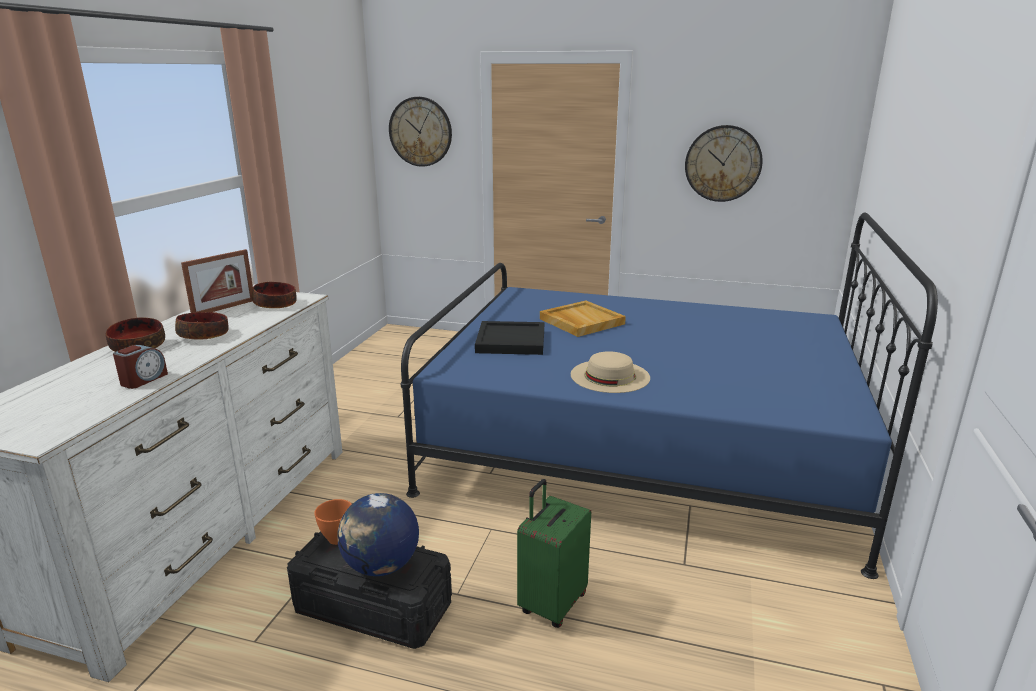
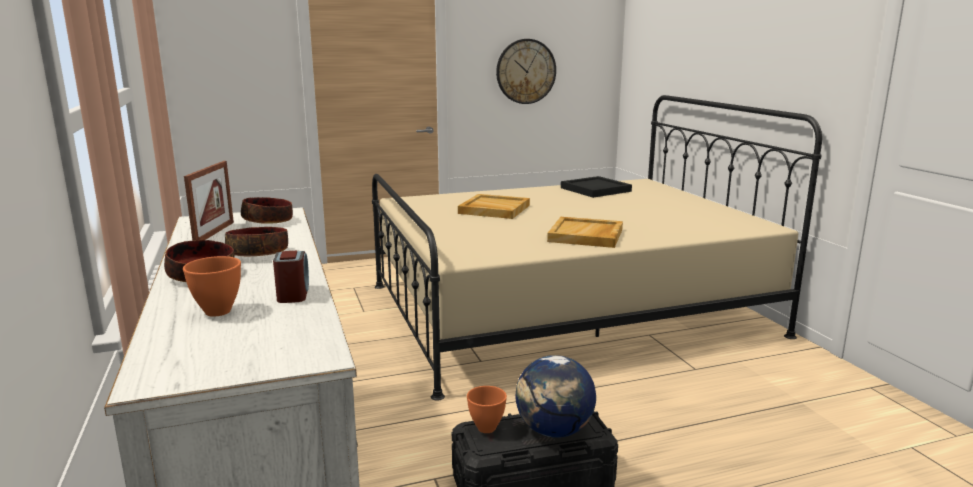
camera: 35 degrees left, 5 degrees down
wall clock [389,97,452,167] -> none
blue bed [401,212,938,579] -> beige bed [372,95,822,401]
black tray [475,321,544,355] -> black tray moved to [561,176,632,198]
green suitcase [517,479,591,628] -> none
beige hat [571,351,650,393] -> beige tray [547,217,623,248]
none -> orange bowl [183,256,241,317]

